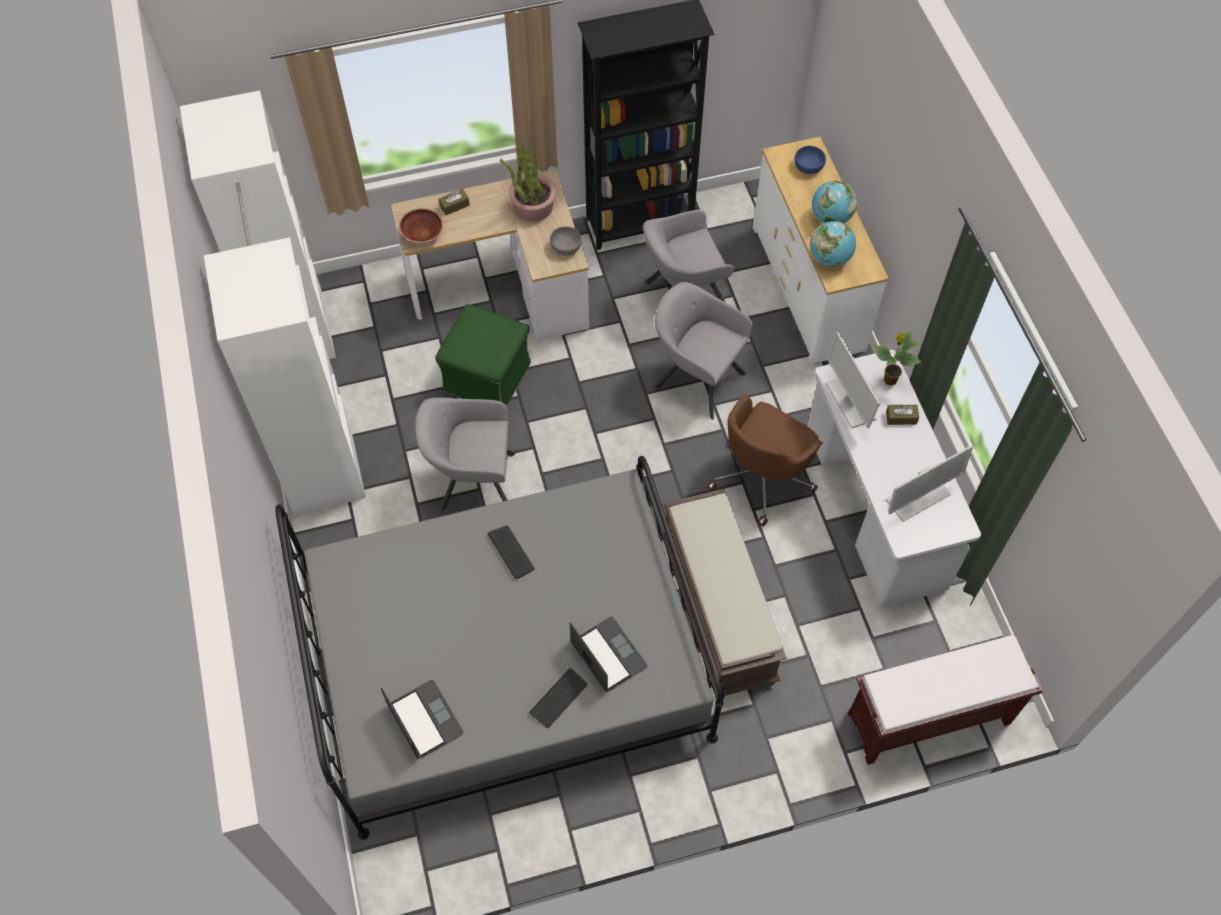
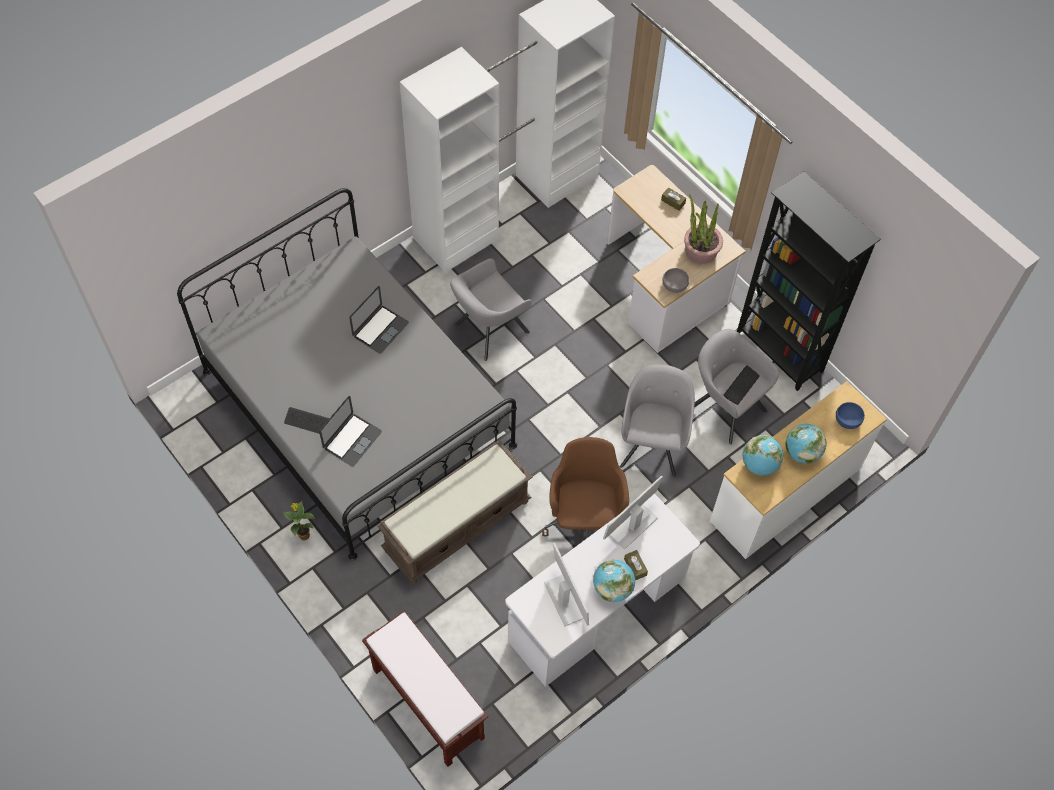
camera: 65 degrees right, 0 degrees up
laptop [381,680,464,759] -> laptop moved to [349,286,409,354]
brown bowl [399,208,443,243] -> none
grey armchair [415,397,515,512] -> grey armchair turned 105 degrees counterclockwise [450,259,532,361]
green ottoman [435,304,531,406] -> none
keyboard [487,526,535,579] -> keyboard moved to [724,365,760,405]
brown office chair [707,394,823,527] -> brown office chair turned 75 degrees clockwise [542,437,629,539]
potted plant [872,331,921,386] -> potted plant moved to [283,501,315,540]
monitor [886,445,973,522] -> monitor turned 150 degrees counterclockwise [544,543,589,626]
none -> globe [593,560,635,602]

